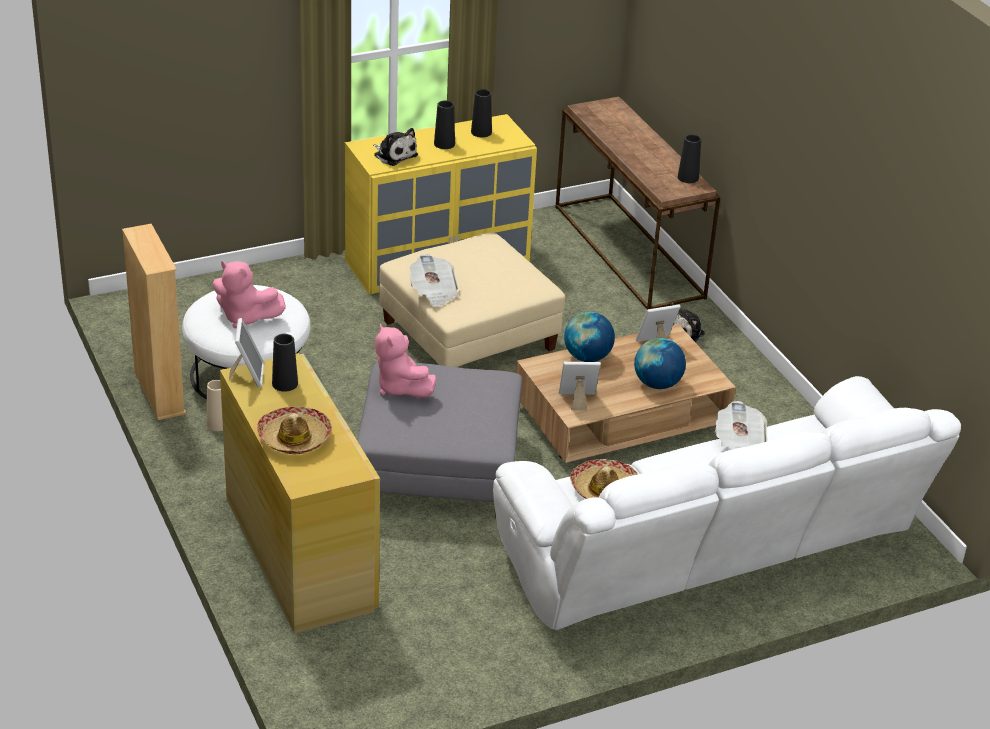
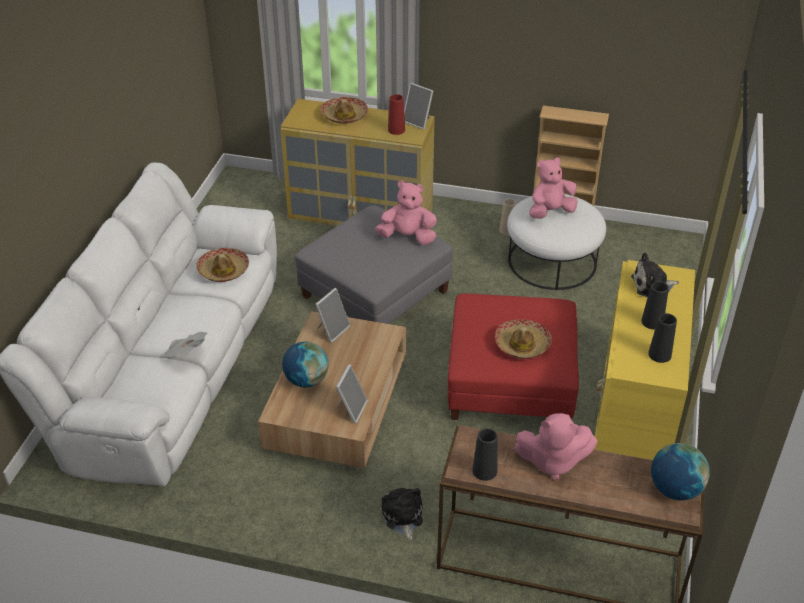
camera: 130 degrees right, 5 degrees up
black vase [272,334,298,392] -> red vase [388,94,405,135]
beige ottoman [379,233,566,367] -> red ottoman [448,293,579,420]
newspaper [410,254,459,307] -> none
globe [564,312,615,362] -> globe moved to [651,443,710,500]
none -> hat [495,319,552,359]
none -> pink plush toy [514,413,597,480]

